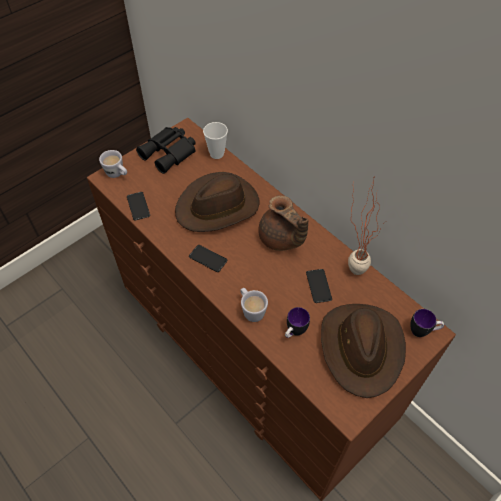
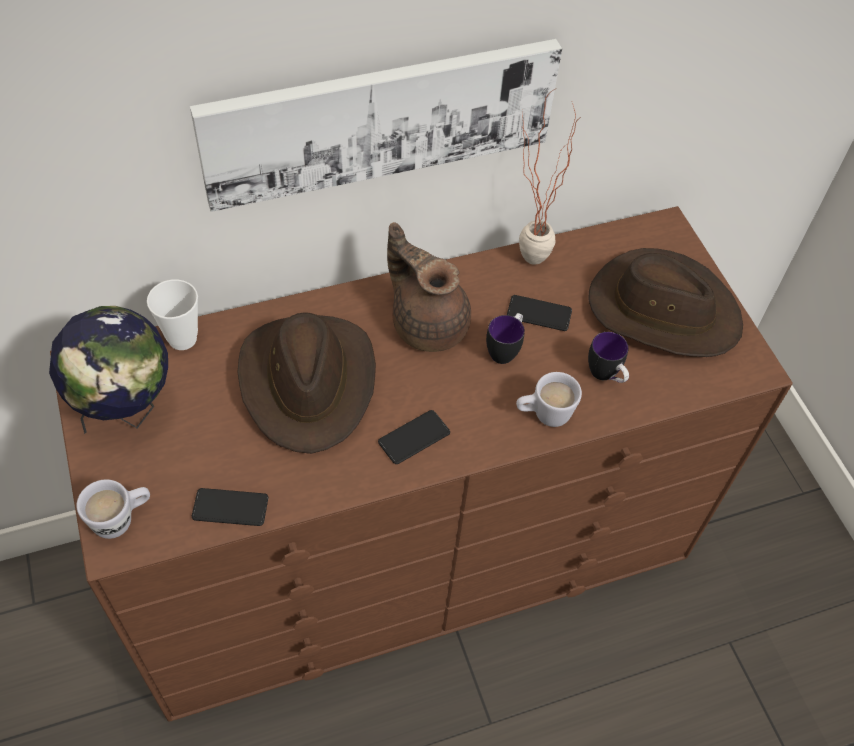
camera: 70 degrees left, 0 degrees up
black binoculars [136,127,196,174] -> globe [49,306,168,434]
brown teapot [258,195,309,251] -> brown teapot turned 120 degrees counterclockwise [387,222,471,352]
mug [410,309,444,337] -> mug moved to [486,313,525,364]
none -> picture [190,39,562,212]

